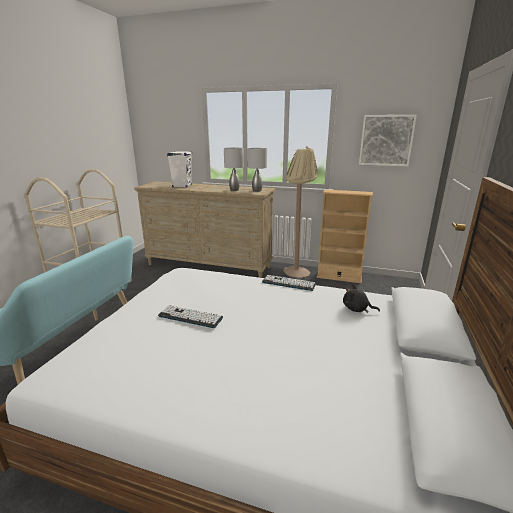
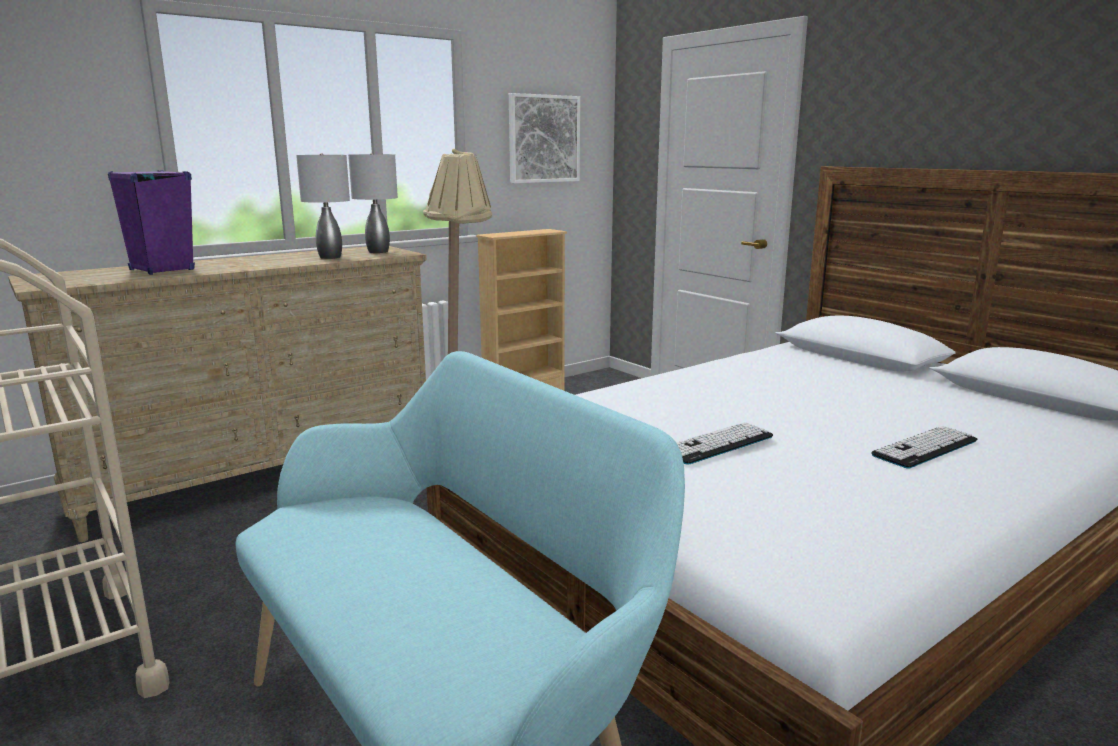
camera: 55 degrees left, 5 degrees down
white speaker [167,151,192,188] -> purple speaker [108,170,195,275]
keyboard [262,275,316,291] -> keyboard moved to [871,426,977,469]
black plush toy [343,284,380,313] -> none

